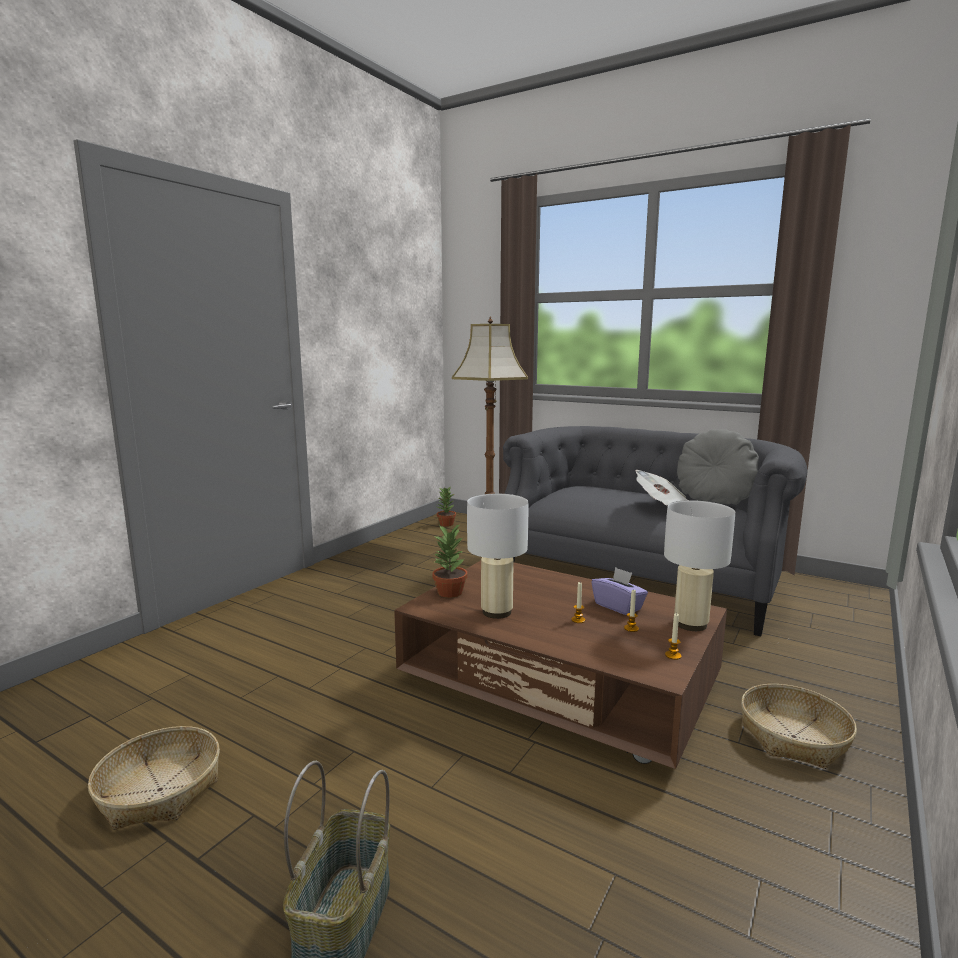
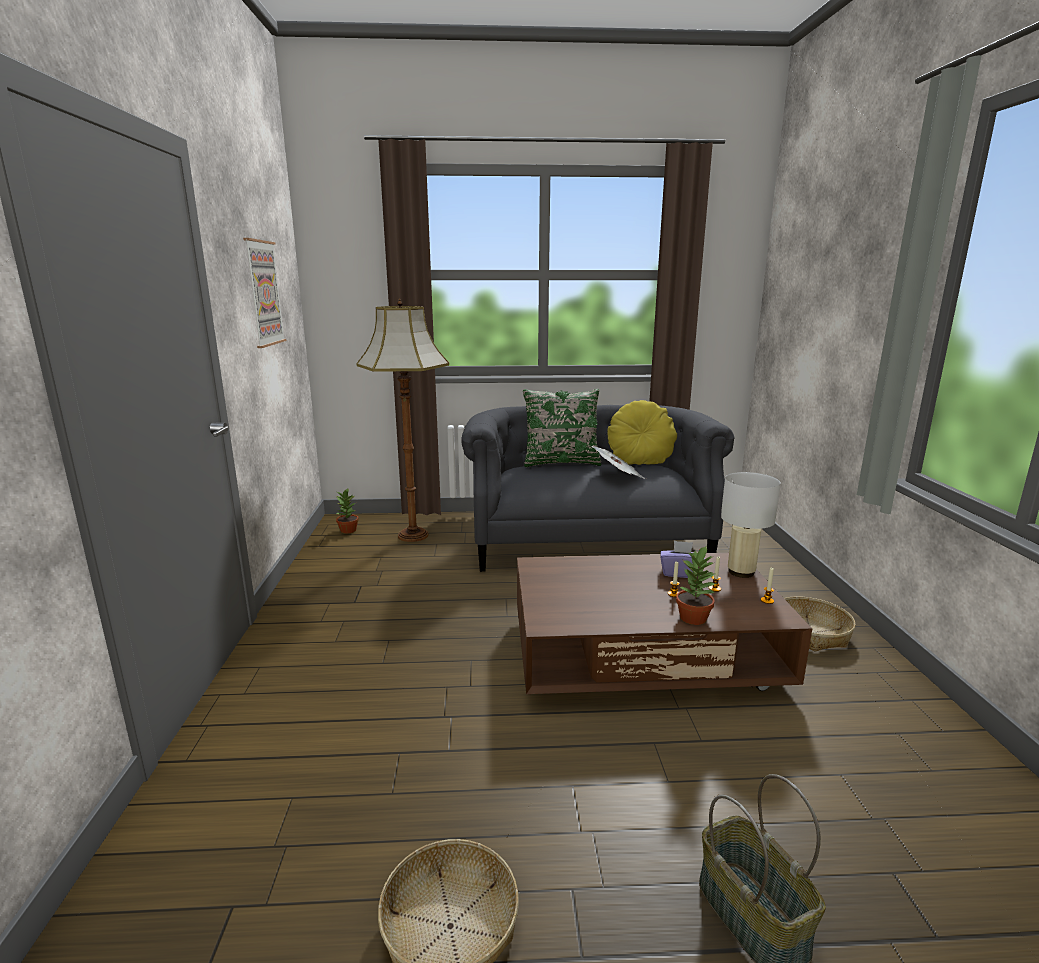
camera: 35 degrees left, 5 degrees up
potted plant [432,523,467,598] -> potted plant moved to [676,545,717,625]
white table lamp [467,494,528,619] -> none
grey pillow [677,429,759,505] -> yellow pillow [607,400,677,465]
none -> picture [243,238,286,348]
none -> green pillow [523,389,601,467]

